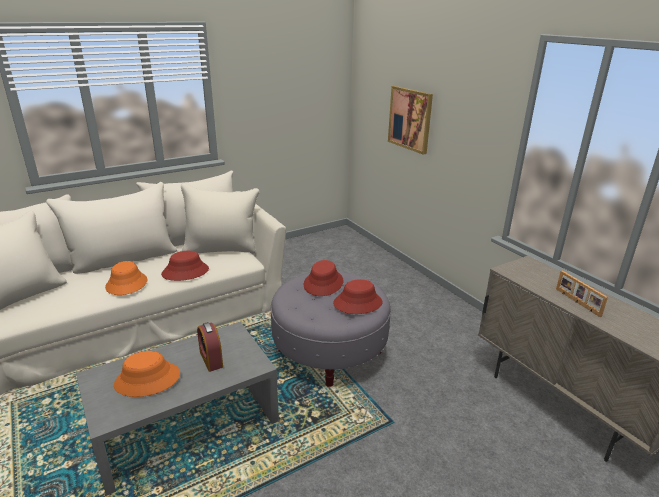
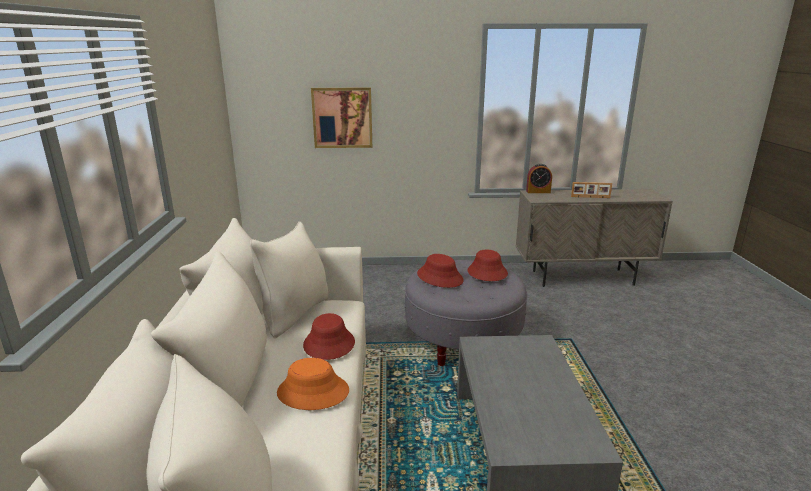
camera: 60 degrees left, 5 degrees down
orange hat [114,351,180,397] -> none
alarm clock [197,322,223,372] -> alarm clock moved to [526,164,552,193]

